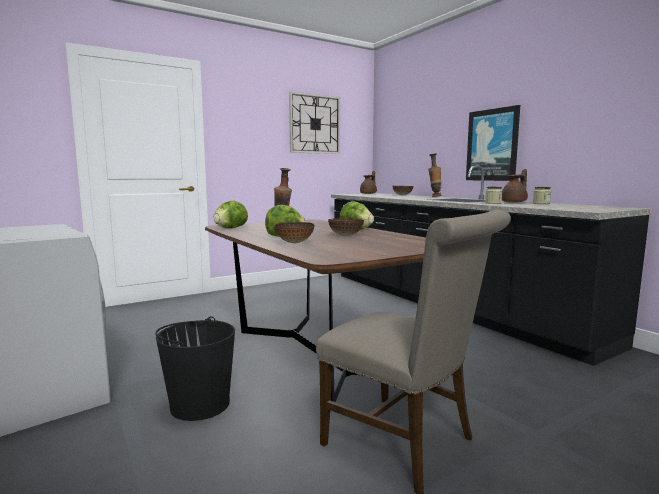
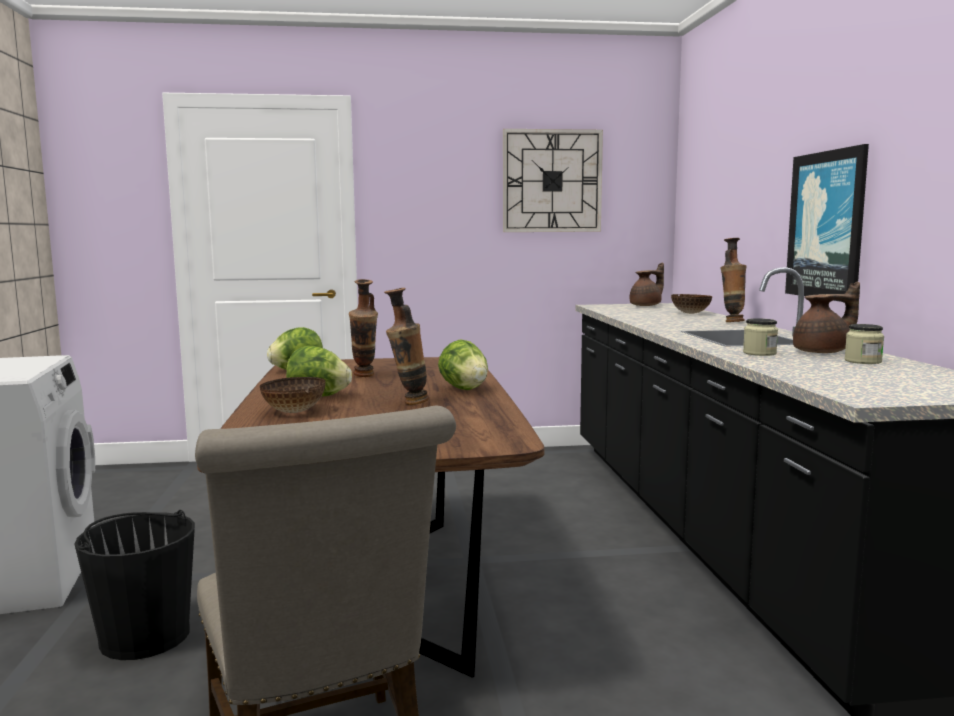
camera: 25 degrees right, 0 degrees up
bowl [328,218,364,236] -> vase [384,288,429,405]

